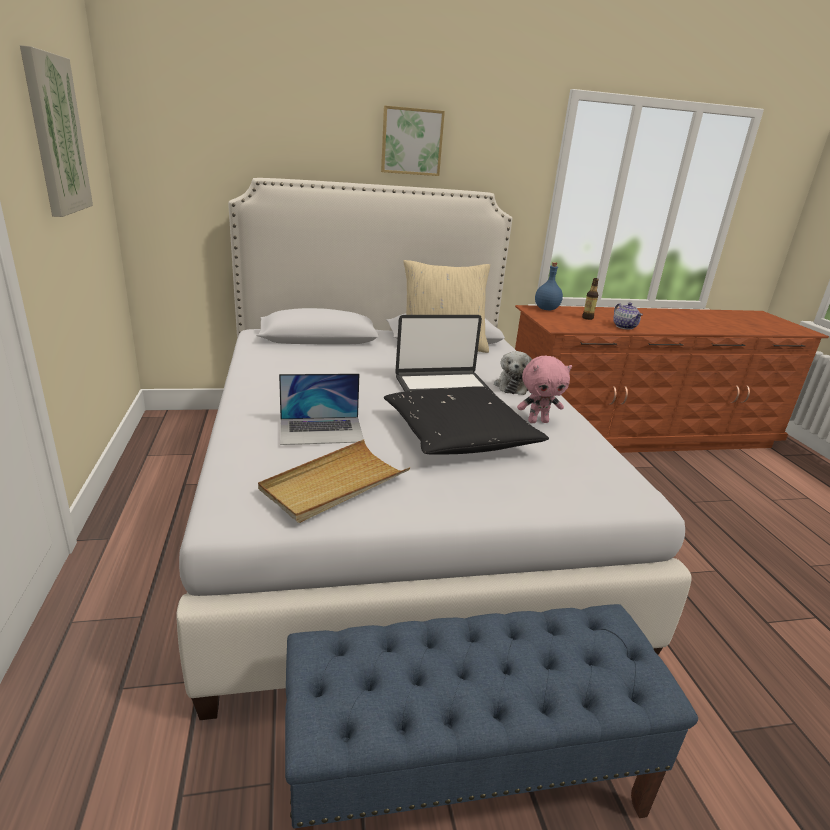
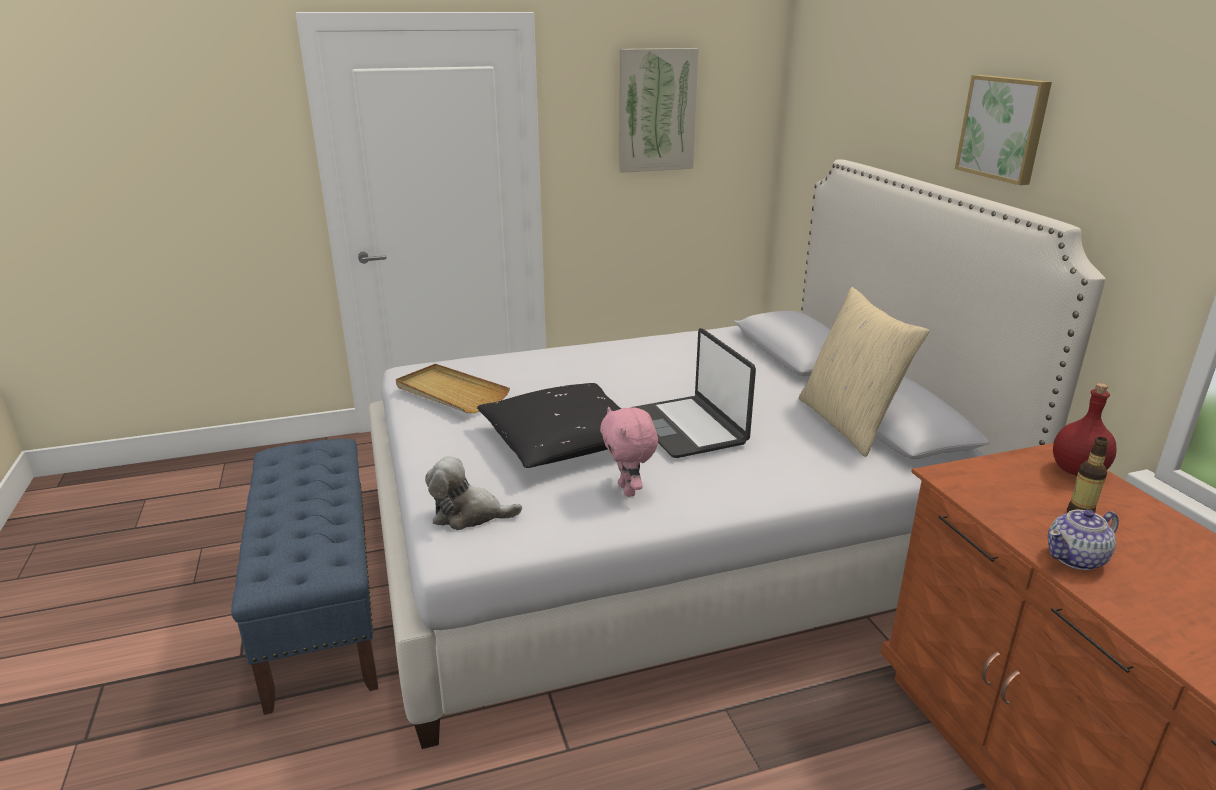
camera: 85 degrees right, 0 degrees up
laptop [279,373,363,445] -> none
plush toy [494,351,532,395] -> plush toy moved to [425,456,522,530]
blue bottle [535,262,563,310] -> red bottle [1053,383,1117,476]

